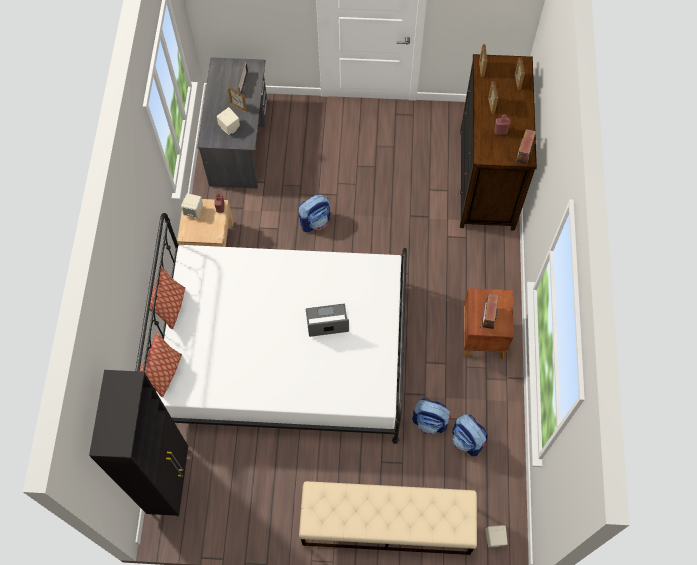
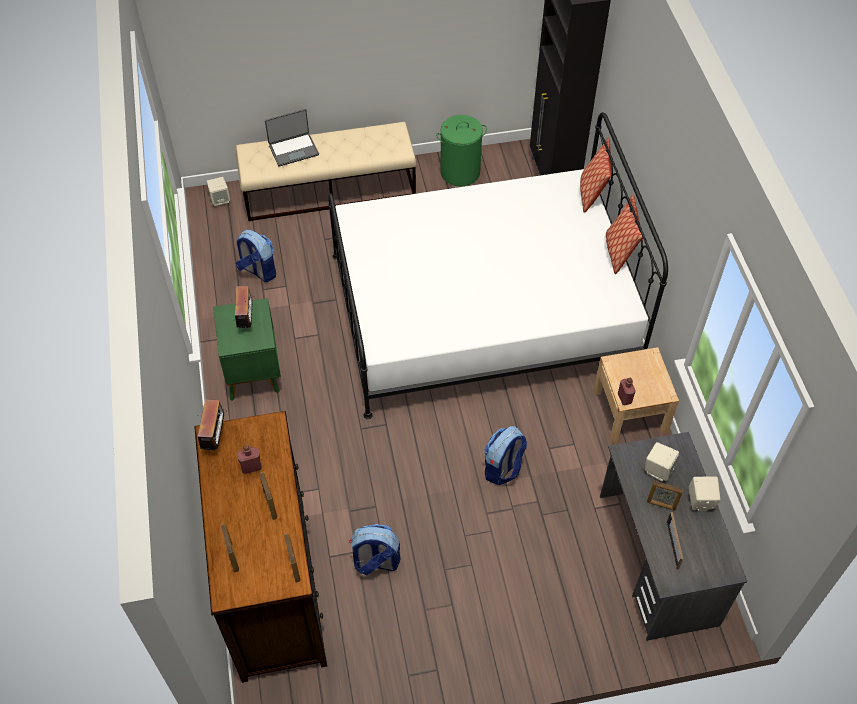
camera: 165 degrees right, 10 degrees down
beige speaker [181,193,203,218] -> beige speaker moved to [689,477,720,511]
laptop [306,304,349,337] -> laptop moved to [265,109,319,167]
backpack [412,398,451,435] -> backpack moved to [349,524,401,575]
brown nightstand [464,288,514,360] -> green nightstand [213,298,281,401]
none -> green laundry basket [436,115,487,186]

